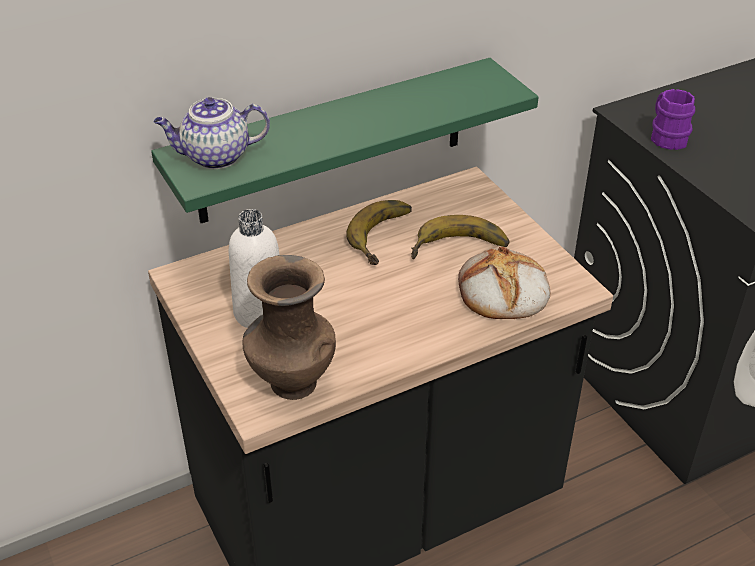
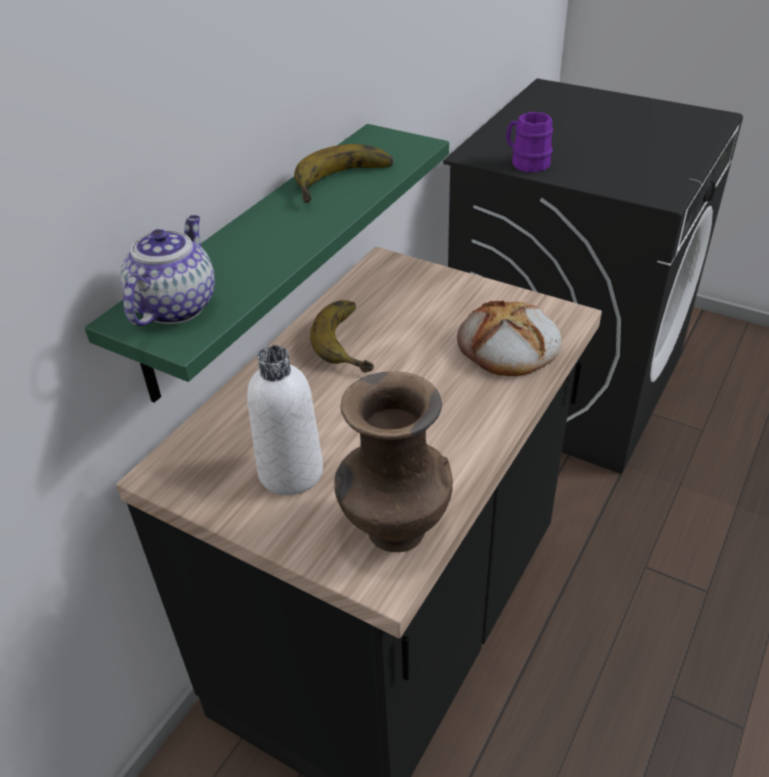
camera: 30 degrees left, 0 degrees up
teapot [154,97,270,169] -> teapot turned 150 degrees clockwise [120,215,215,326]
banana [411,215,509,259] -> banana moved to [294,144,394,203]

